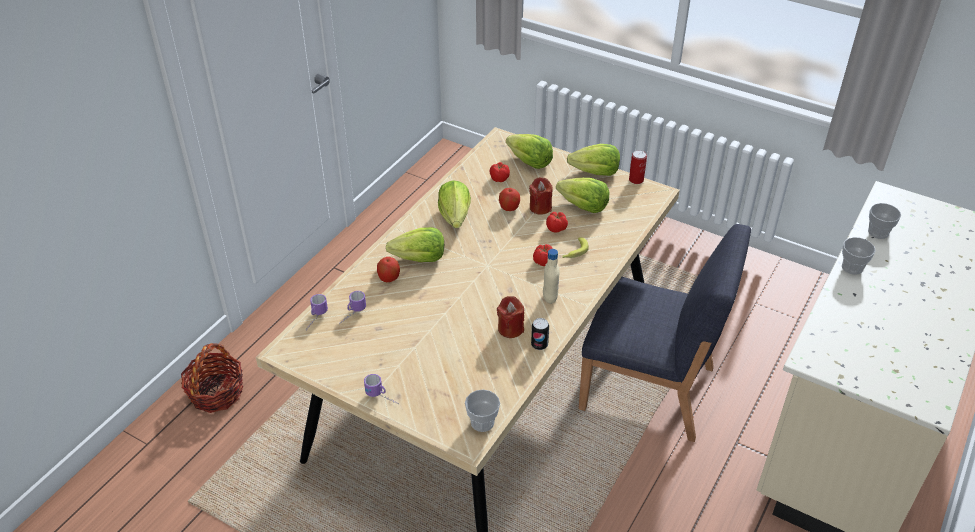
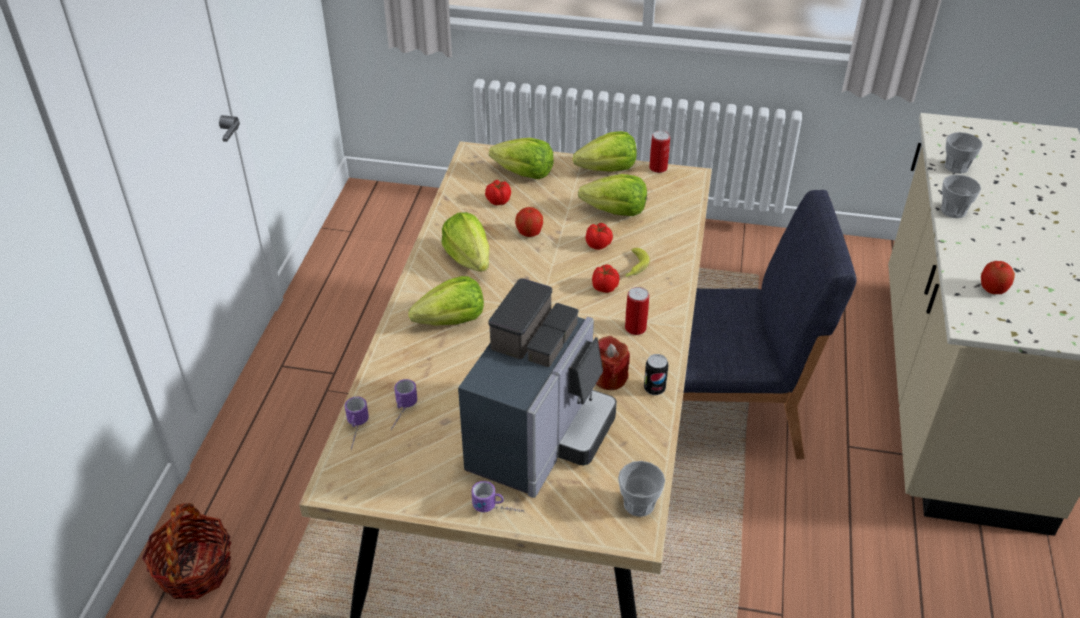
camera: 20 degrees left, 0 degrees up
apple [377,257,400,282] -> apple moved to [981,261,1015,294]
red candle [529,177,553,215] -> none
beige bottle [543,249,559,304] -> can [625,287,649,335]
none -> coffee machine [458,278,617,498]

